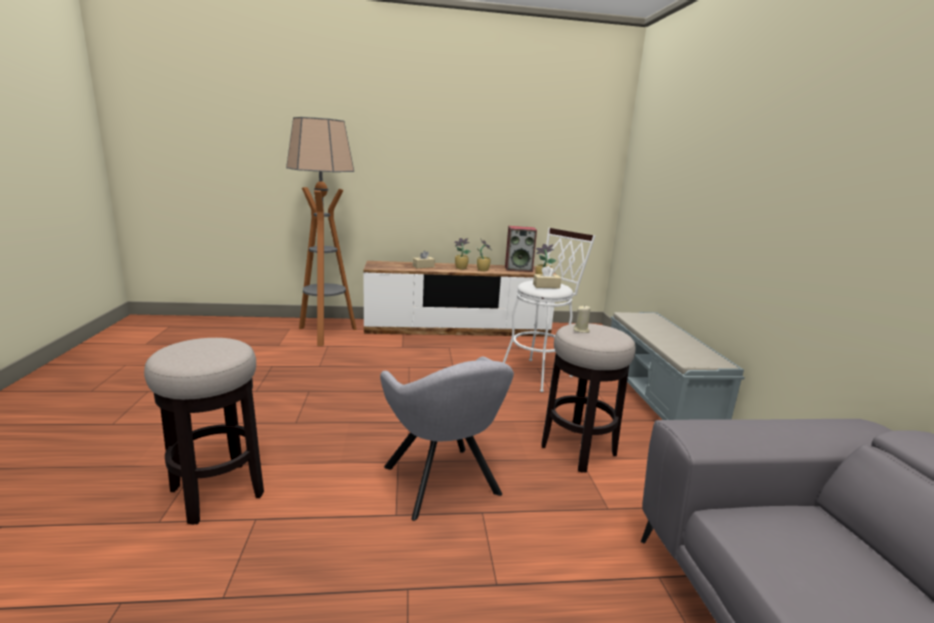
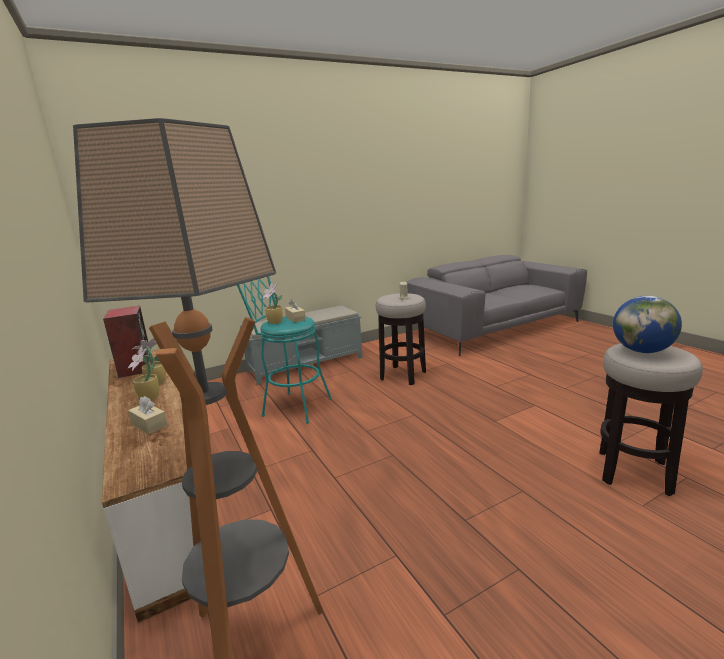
camera: 110 degrees left, 0 degrees up
grey armchair [380,357,514,521] -> none
white stool [503,228,595,392] -> turquoise stool [237,276,332,423]
none -> globe [613,296,682,353]

